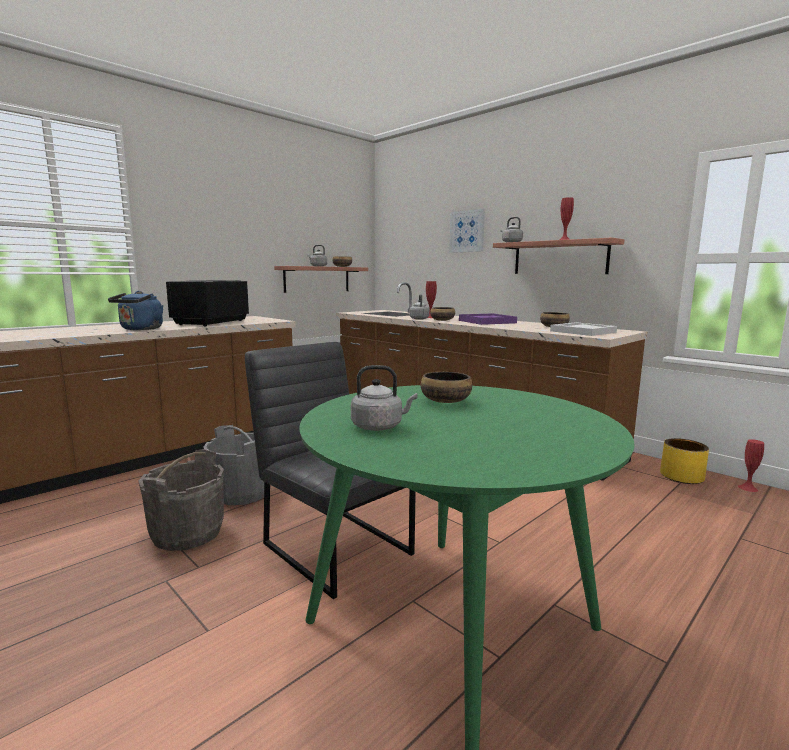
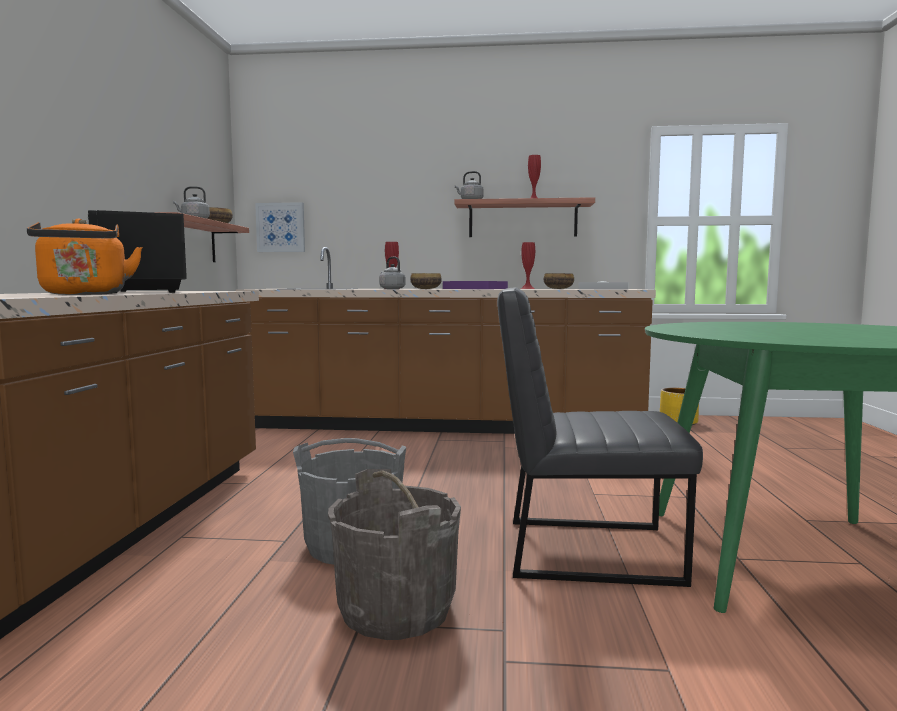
camera: 40 degrees left, 5 degrees down
blue kettle [108,291,164,330] -> orange kettle [27,218,143,295]
grey kettle [351,365,418,431] -> none
bowl [421,372,472,403] -> none
picture [449,209,485,253] -> picture moved to [255,202,305,252]
red vase [738,439,764,492] -> red vase moved to [521,242,535,289]

